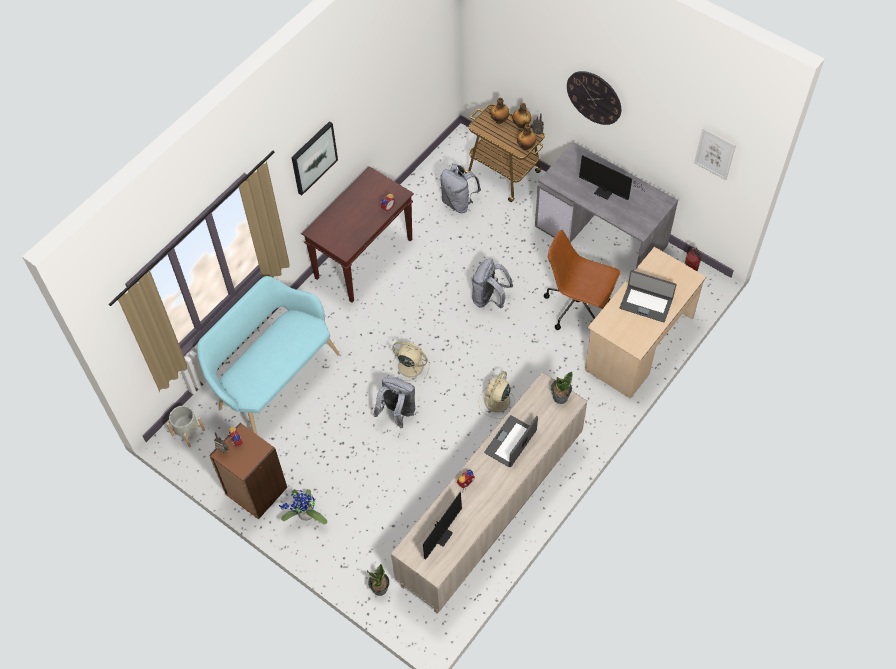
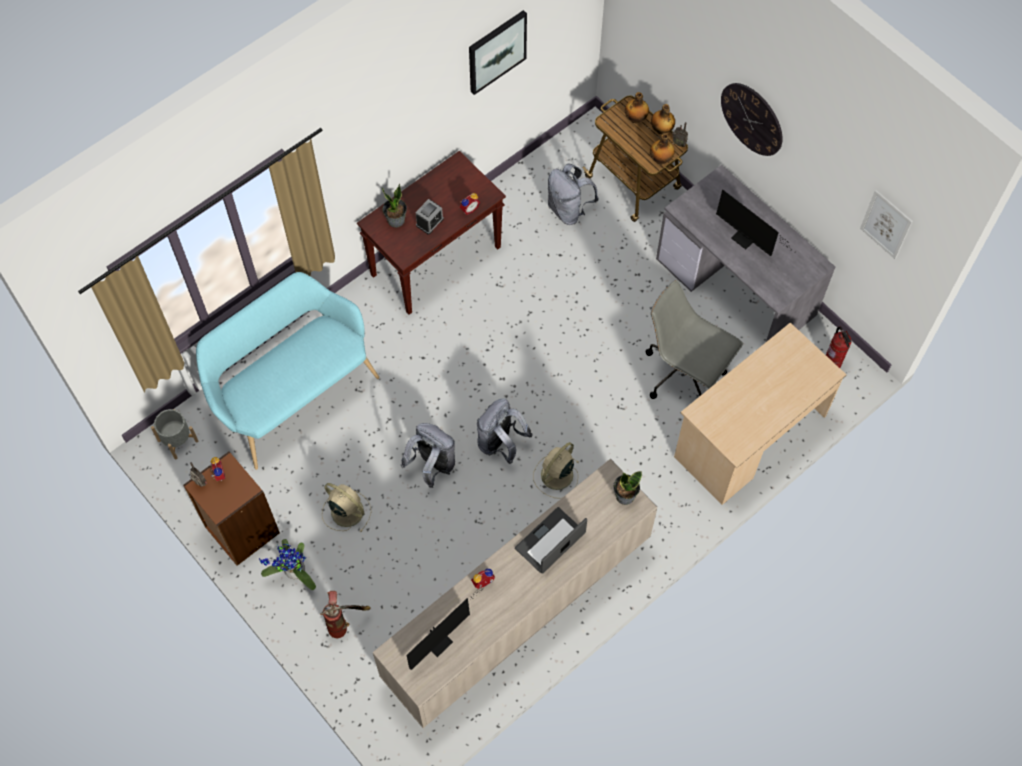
camera: 10 degrees right, 5 degrees up
picture [291,121,338,195] -> picture moved to [469,10,527,95]
potted plant [367,564,390,596] -> potted plant moved to [382,184,407,228]
beige fan [391,342,429,381] -> beige fan moved to [322,483,371,532]
grey backpack [472,258,513,308] -> grey backpack moved to [477,398,532,464]
brown office chair [544,230,621,330] -> grey office chair [646,280,743,399]
laptop [620,270,677,322] -> none
none -> fire extinguisher [320,591,371,638]
none -> alarm clock [416,199,444,235]

